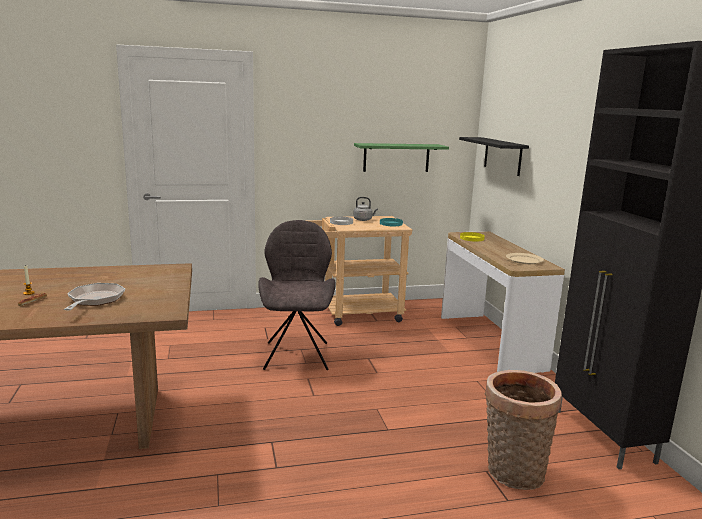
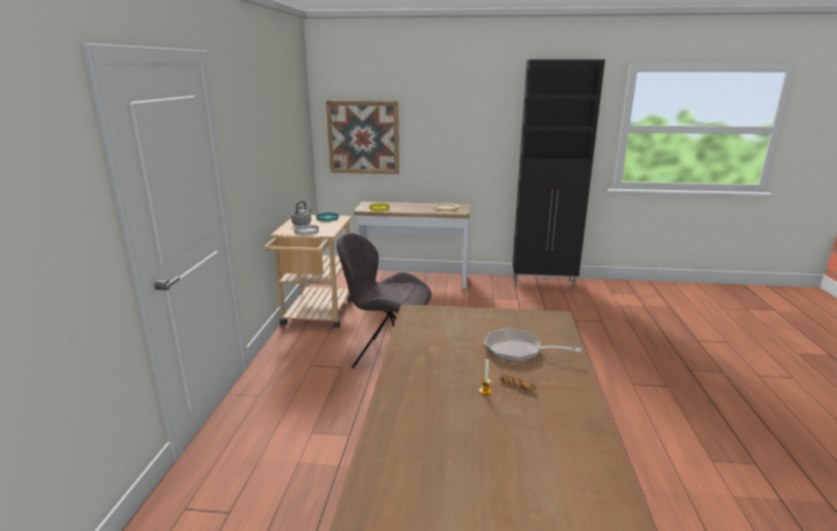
camera: 70 degrees left, 5 degrees up
green shelf [354,143,449,172] -> none
black shelf [459,137,529,176] -> picture [326,101,399,174]
basket [484,370,562,490] -> none

